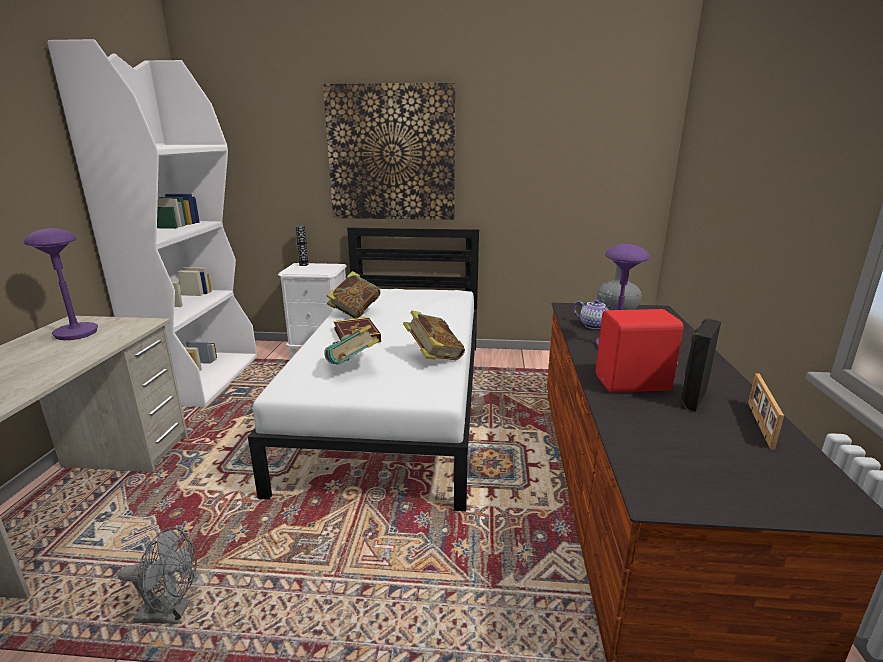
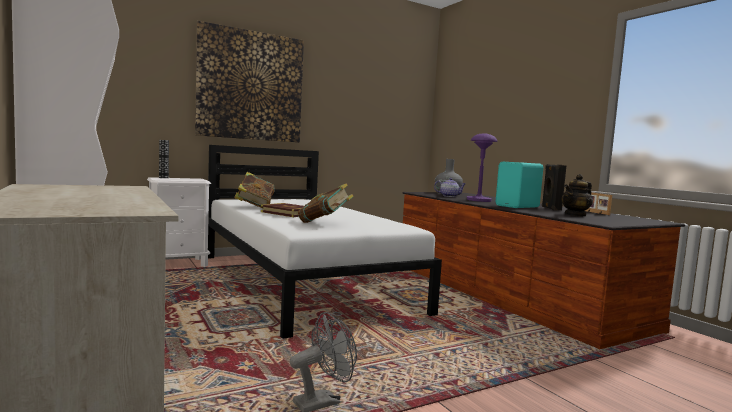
camera: 35 degrees left, 15 degrees down
purple table lamp [24,228,98,340] -> none
book [403,311,465,360] -> none
red speaker [596,309,683,392] -> turquoise speaker [496,162,543,208]
none -> teapot [562,174,593,217]

